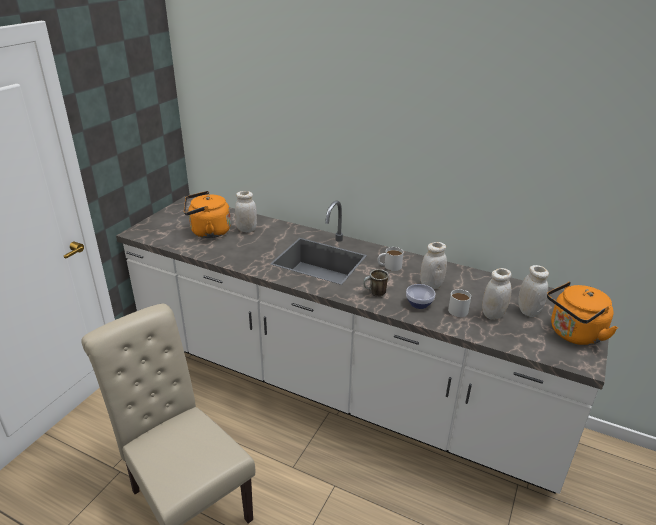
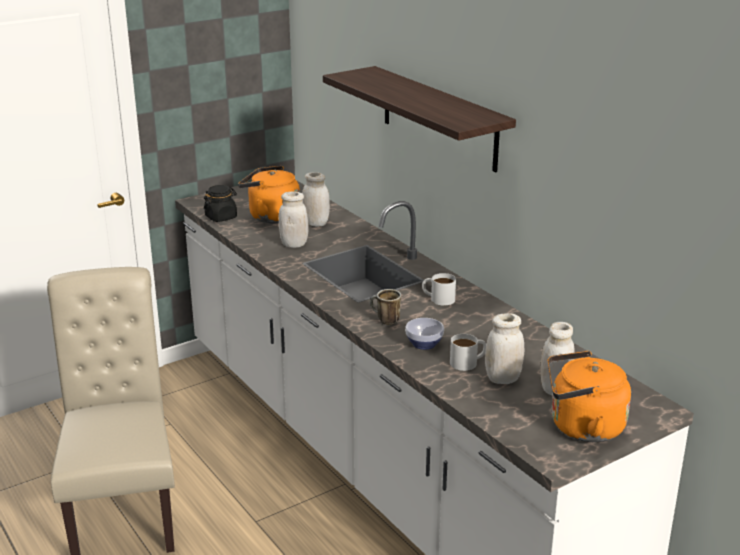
camera: 30 degrees right, 5 degrees down
white jar [420,242,447,289] -> white jar moved to [279,192,309,248]
none -> black jar [204,185,237,222]
none -> shelf [323,66,516,173]

